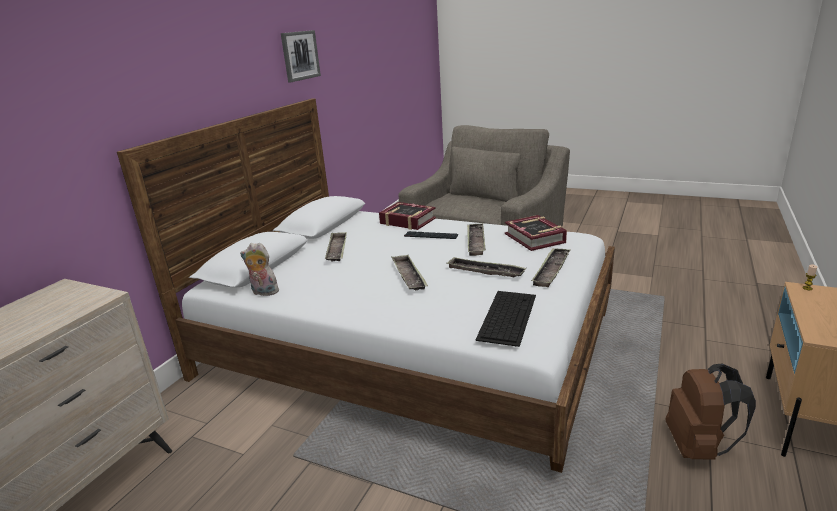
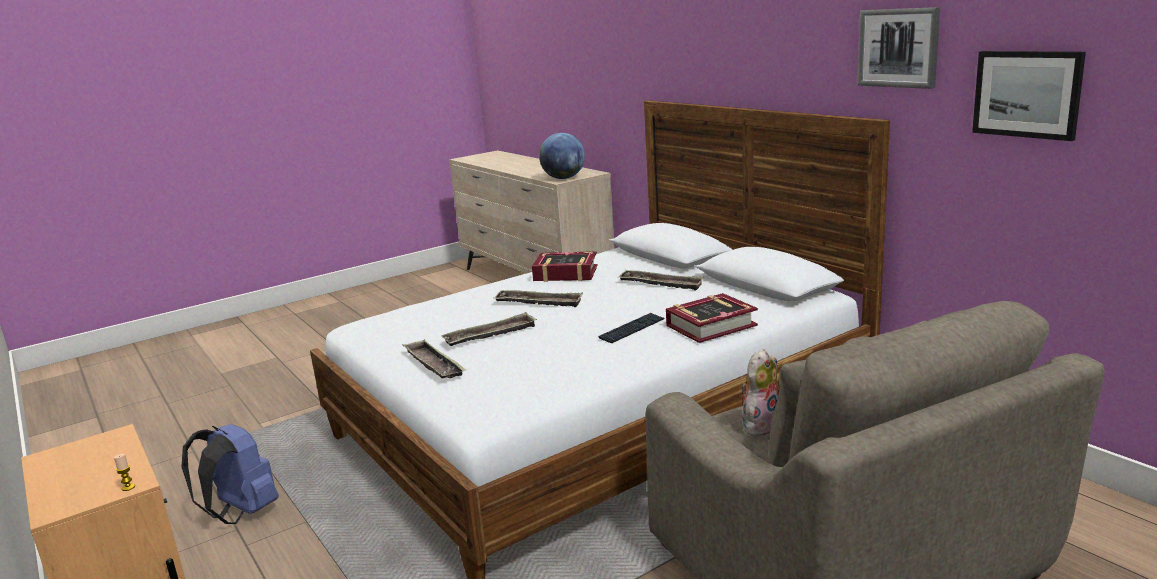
camera: 120 degrees right, 5 degrees down
plush toy [240,243,279,296] -> plush toy moved to [741,349,778,436]
tray [467,223,486,256] -> none
keyboard [475,291,536,347] -> none
book [505,215,567,251] -> book moved to [532,251,598,282]
brown backpack [665,363,756,460] -> blue backpack [182,424,279,524]
none -> globe [539,133,585,179]
none -> picture [972,51,1086,141]

